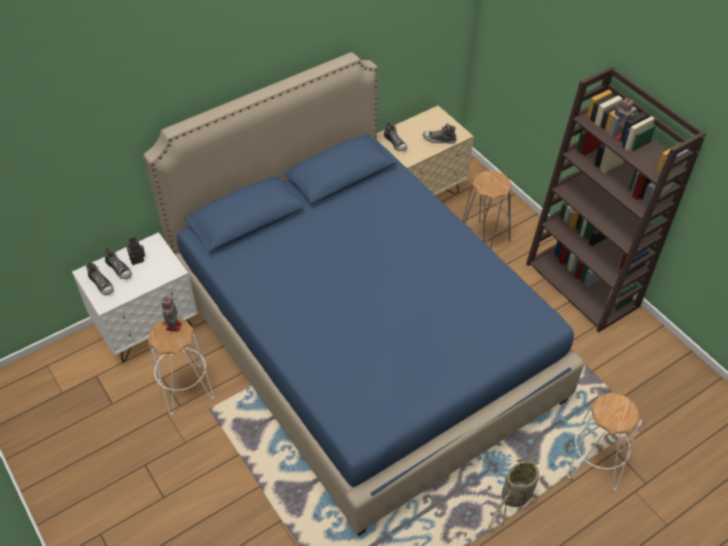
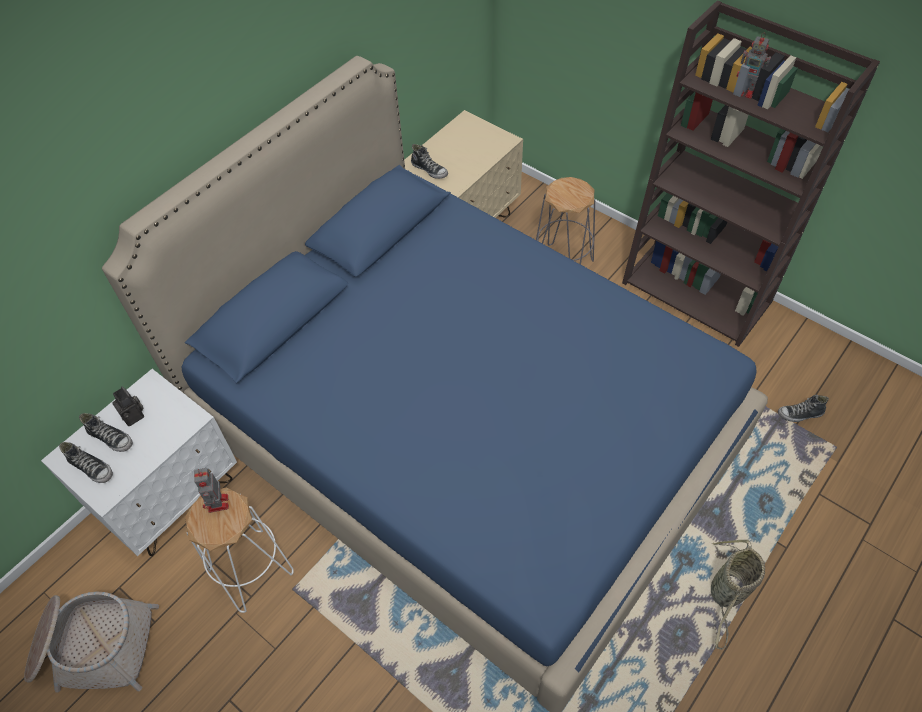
camera: 15 degrees left, 5 degrees up
shoe [423,123,457,144] -> shoe moved to [778,395,829,422]
white stool [567,393,640,491] -> none
none -> basket [24,592,159,692]

